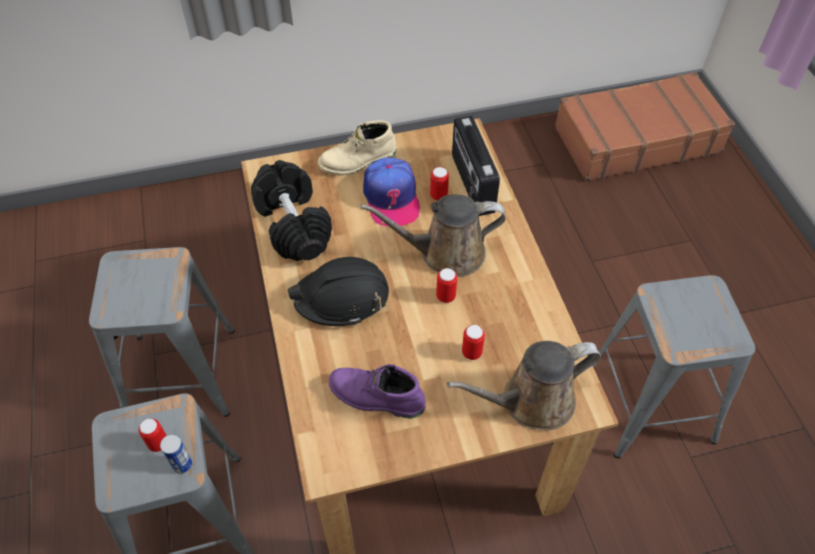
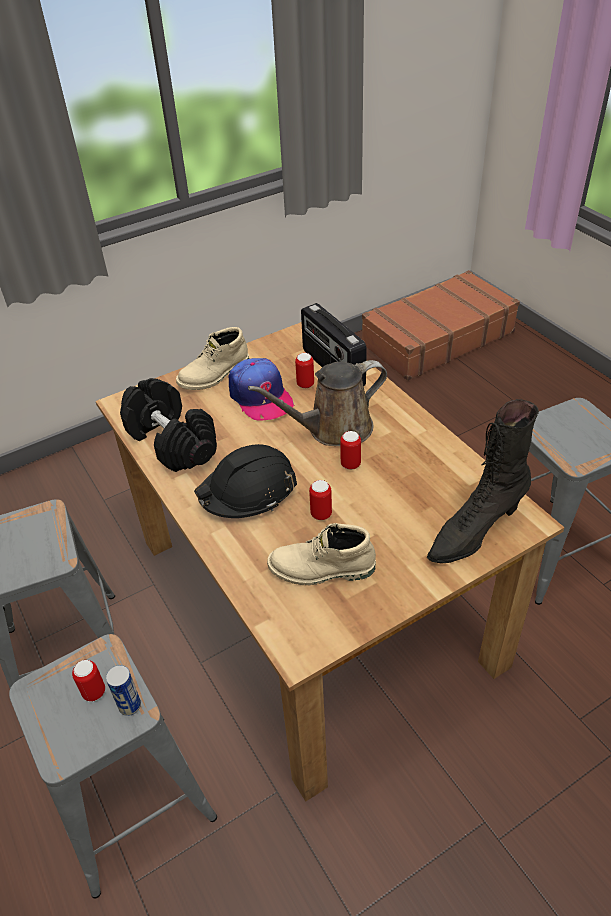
camera: 15 degrees left, 10 degrees down
purple boot [329,364,426,418] -> beige boot [267,523,376,585]
brown watering can [447,341,601,430] -> black boot [427,399,539,564]
can [462,325,485,360] -> can moved to [309,480,332,520]

